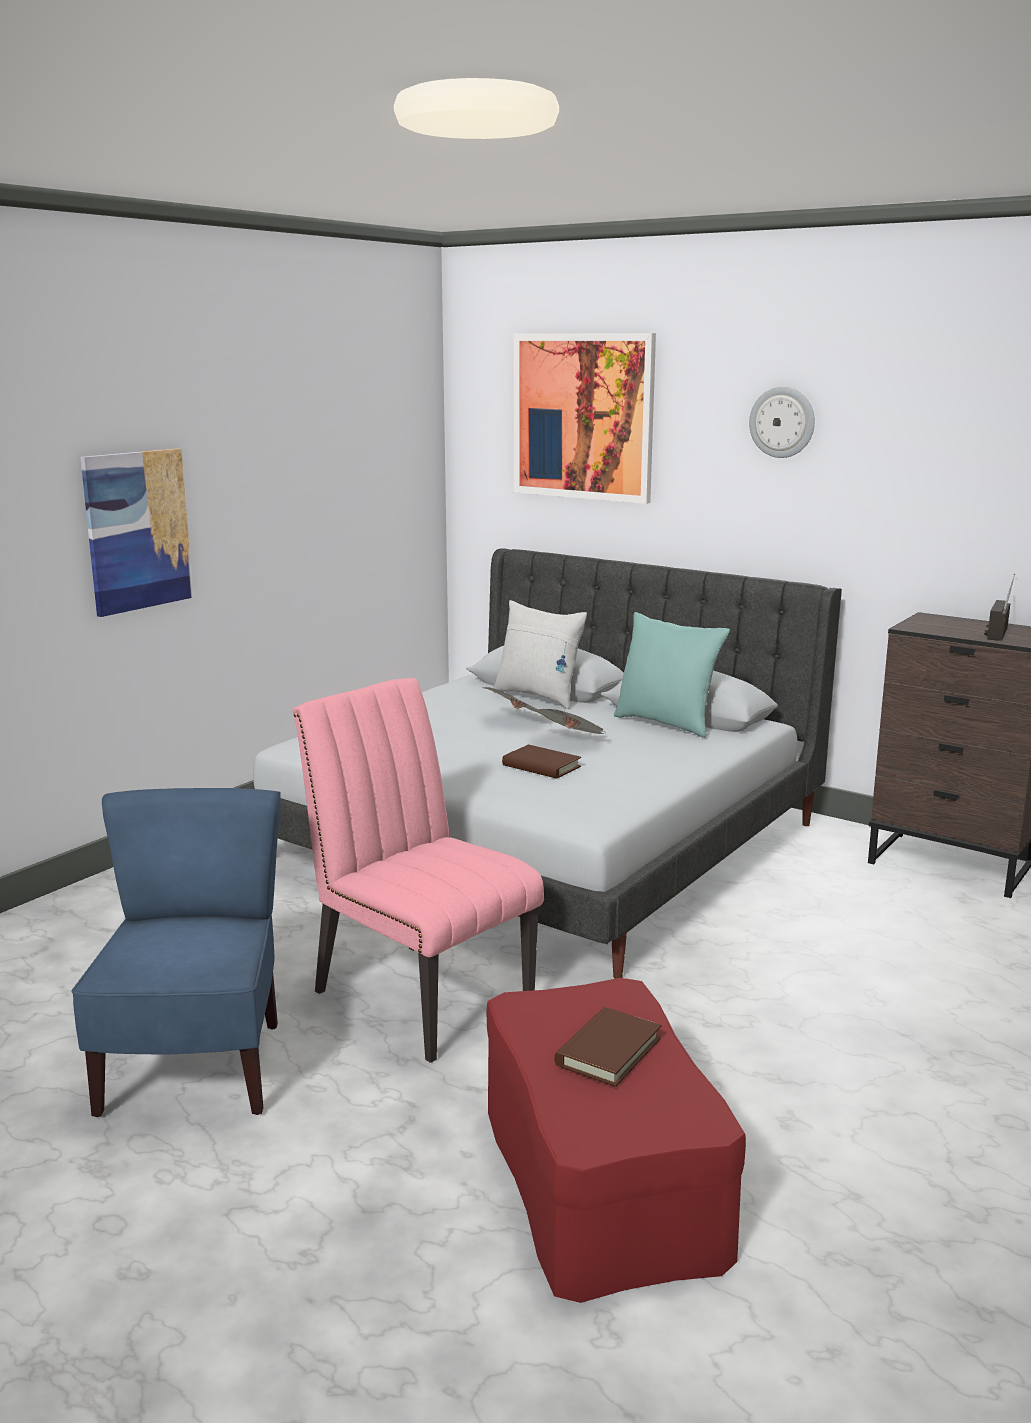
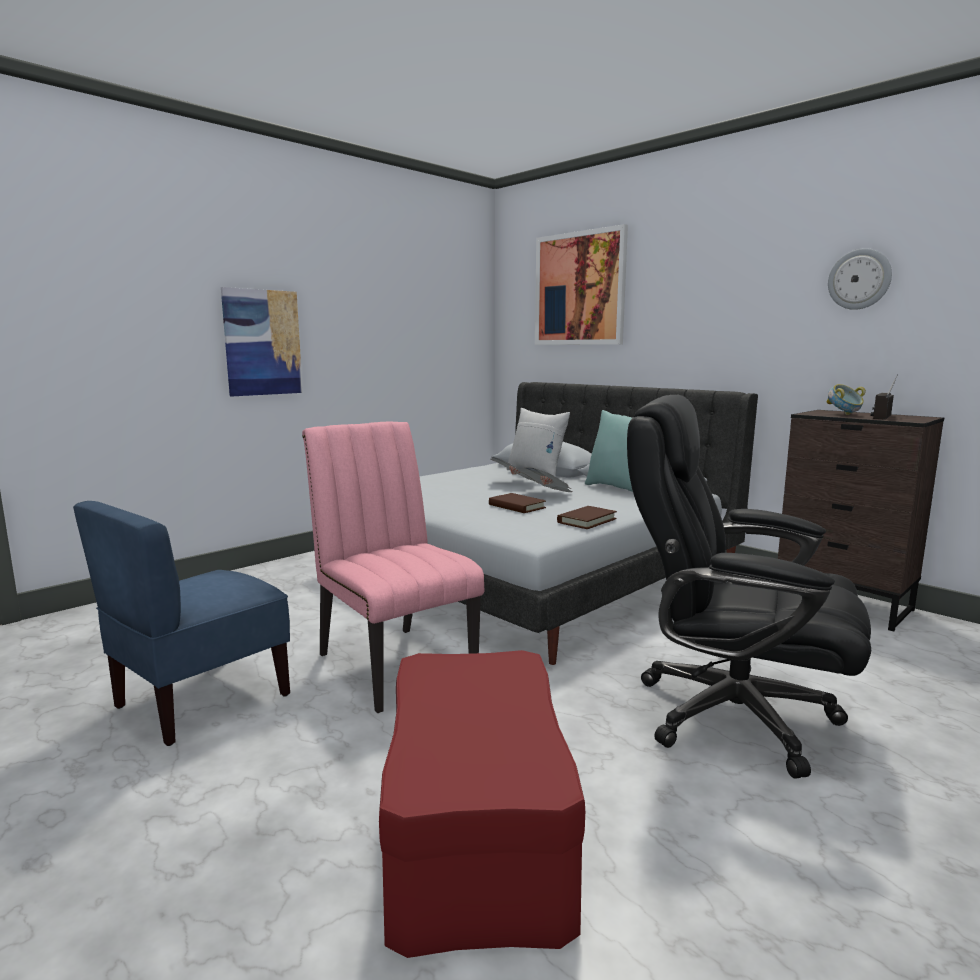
camera: 10 degrees right, 5 degrees down
blue chair [72,788,280,1117] -> blue chair turned 150 degrees counterclockwise [73,501,290,746]
brown book [554,1007,661,1087] -> brown book moved to [557,506,617,529]
wall clock [749,387,815,458] -> wall clock moved to [828,248,892,310]
none -> black office chair [627,395,871,779]
none -> bowl [827,384,866,415]

